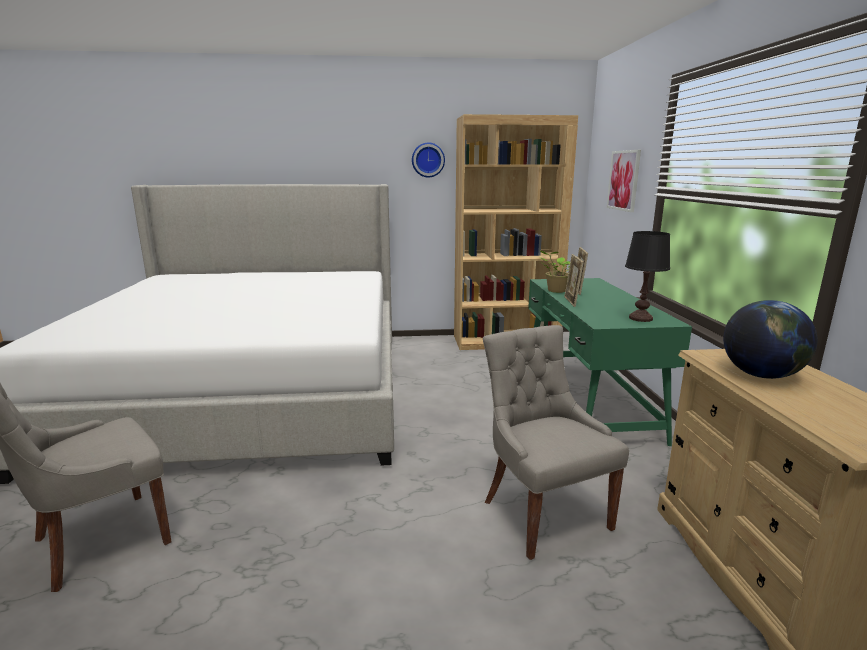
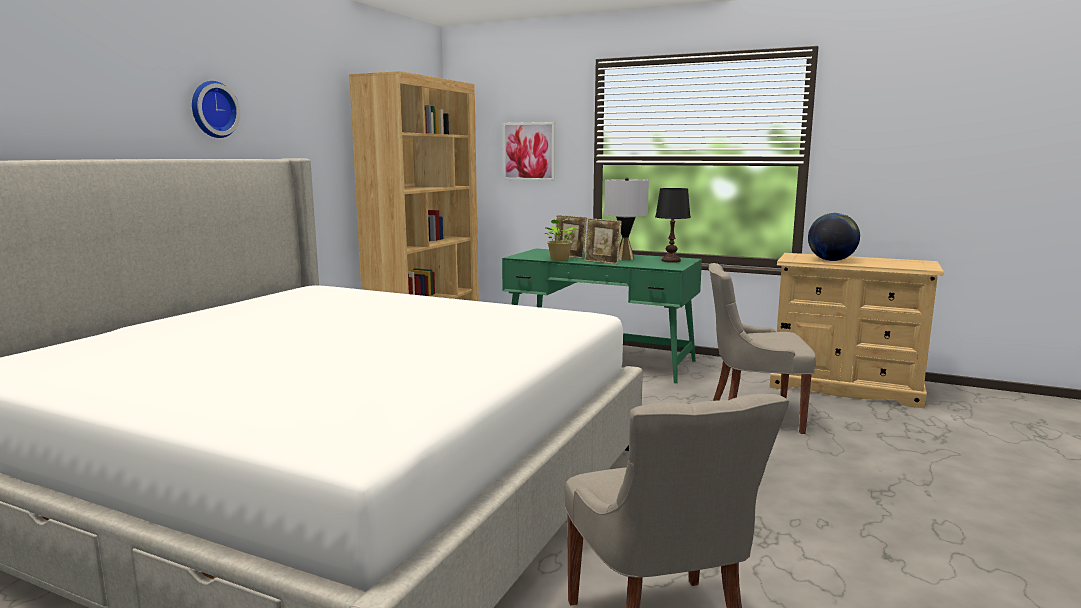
camera: 60 degrees left, 5 degrees down
wall clock [412,142,445,178] -> wall clock moved to [192,81,240,138]
none -> grey table lamp [604,177,649,260]

